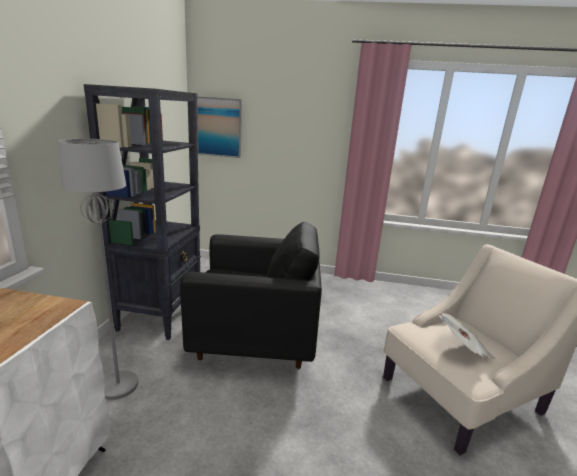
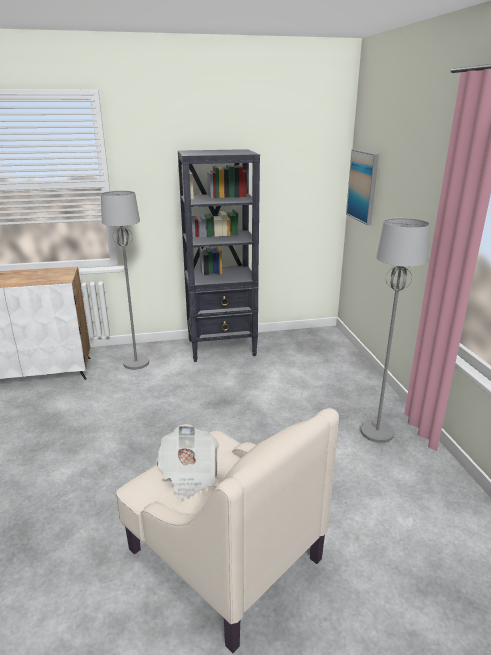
camera: 70 degrees right, 5 degrees up
black armchair [180,222,322,369] -> none
none -> grey floor lamp [361,218,430,443]

